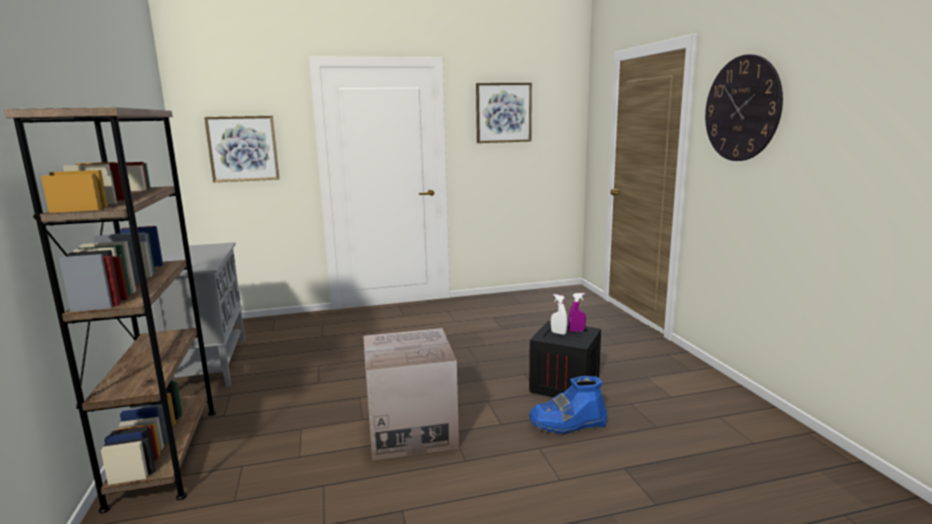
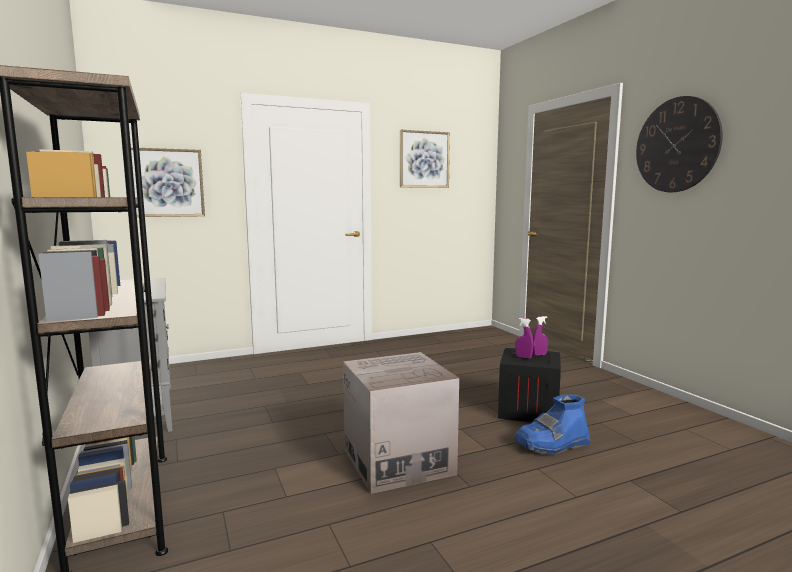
camera: 10 degrees left, 5 degrees down
white spray bottle [551,294,567,335] -> purple spray bottle [515,318,533,358]

